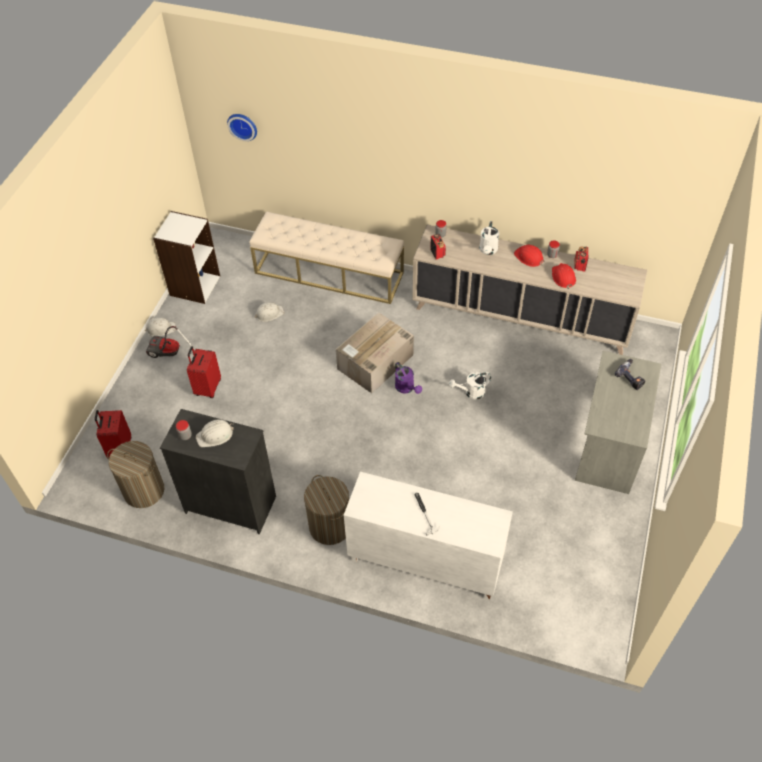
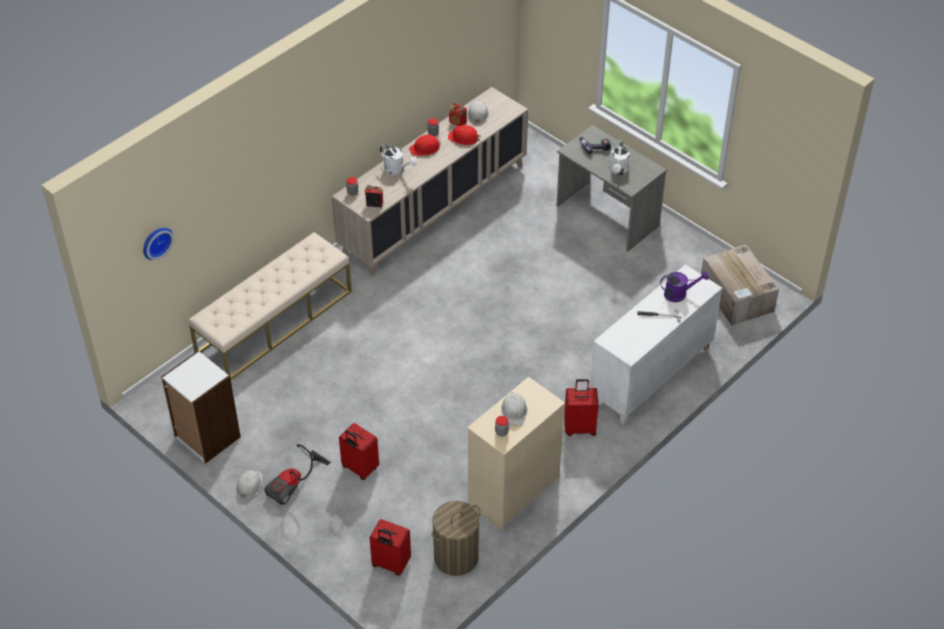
camera: 65 degrees left, 5 degrees down
black dresser [160,409,276,534] -> beige dresser [467,377,565,531]
white hard hat [255,302,285,322] -> white hard hat moved to [467,100,489,124]
laundry basket [304,475,349,545] -> red suitcase [564,379,598,436]
cardboard box [336,313,414,393] -> cardboard box moved to [701,245,779,325]
purple watering can [395,362,422,394] -> purple watering can moved to [660,271,708,302]
white watering can [449,372,491,400] -> white watering can moved to [610,141,630,175]

